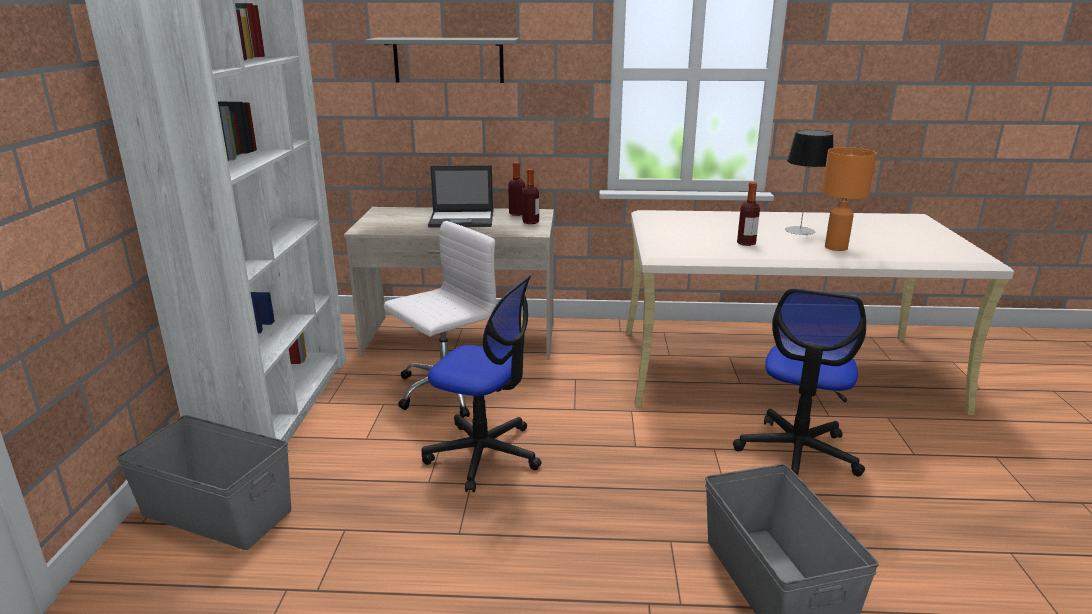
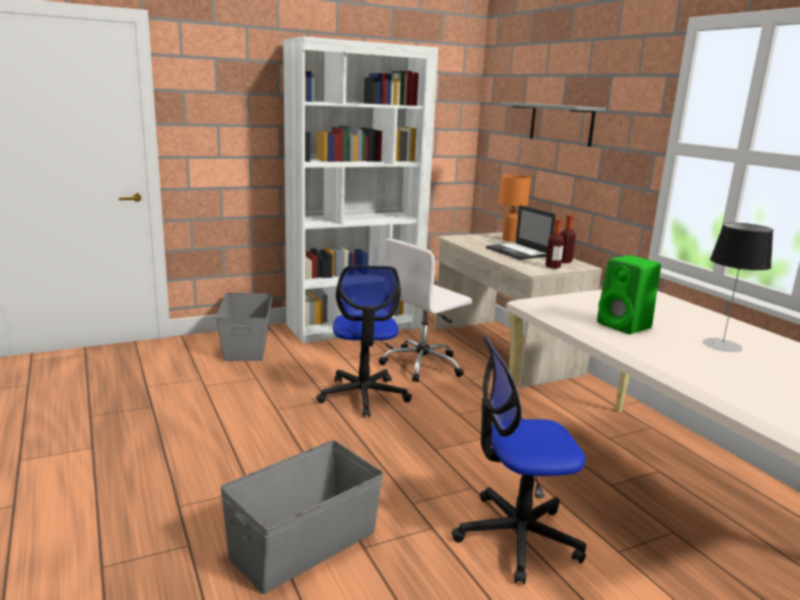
camera: 60 degrees right, 5 degrees down
white office chair [384,221,502,418] -> white office chair turned 120 degrees clockwise [379,239,472,382]
bottle [737,182,760,246] -> green speaker [597,255,661,334]
orange table lamp [822,147,877,251] -> orange table lamp moved to [499,175,531,242]

